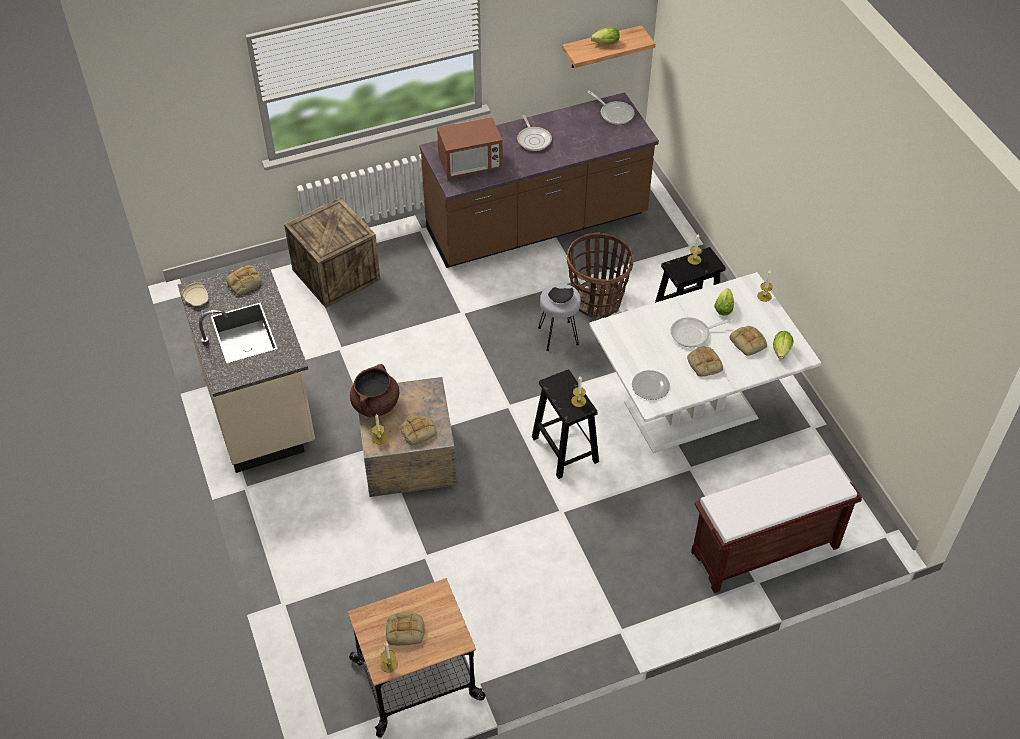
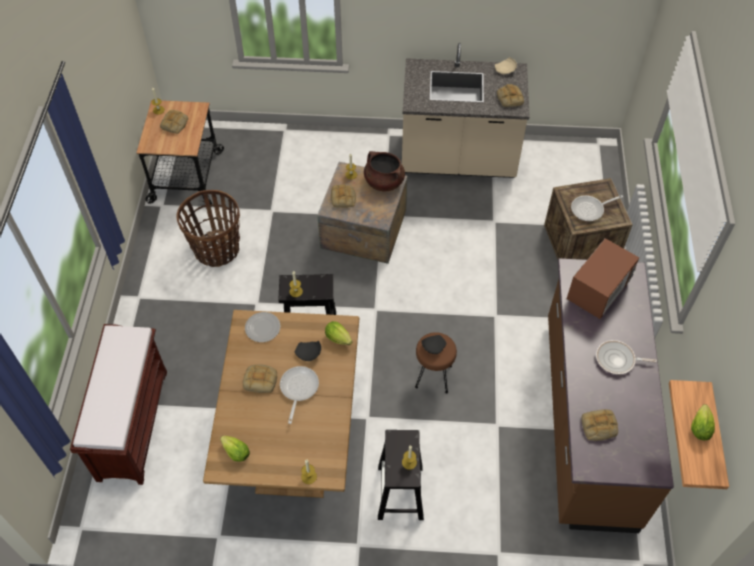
camera: 115 degrees right, 5 degrees up
microwave [437,117,503,179] -> microwave turned 150 degrees counterclockwise [567,238,639,319]
grey stool [538,283,581,351] -> brown stool [415,332,457,393]
basket [566,232,634,319] -> basket moved to [176,190,240,267]
frying pan [588,91,635,125] -> frying pan moved to [571,195,623,221]
white dining table [589,272,821,453] -> brown dining table [203,310,359,498]
lettuce [714,288,734,316] -> lettuce moved to [325,321,352,345]
bread [730,326,767,356] -> bread moved to [582,409,618,441]
none -> black plate [295,341,321,361]

